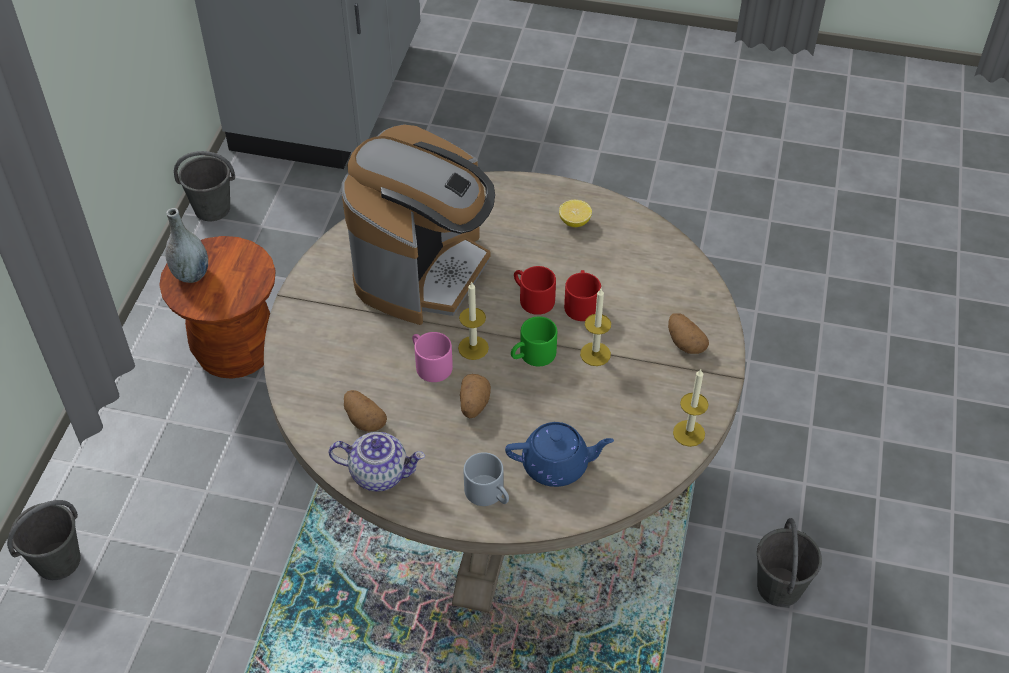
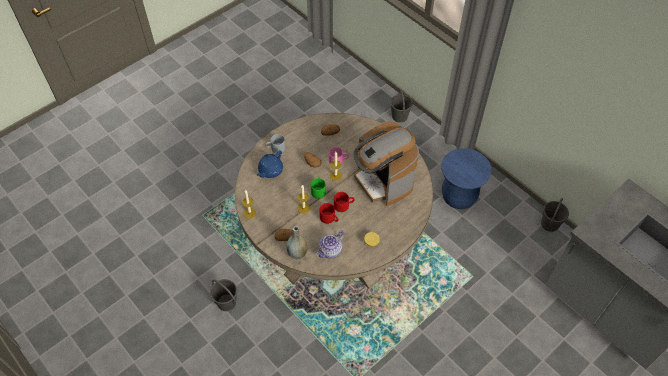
camera: 125 degrees right, 5 degrees up
brown stool [159,236,276,379] -> blue stool [441,148,491,209]
grey vase [165,208,208,283] -> grey vase moved to [287,226,307,259]
teapot [329,432,425,492] -> teapot moved to [316,231,345,259]

